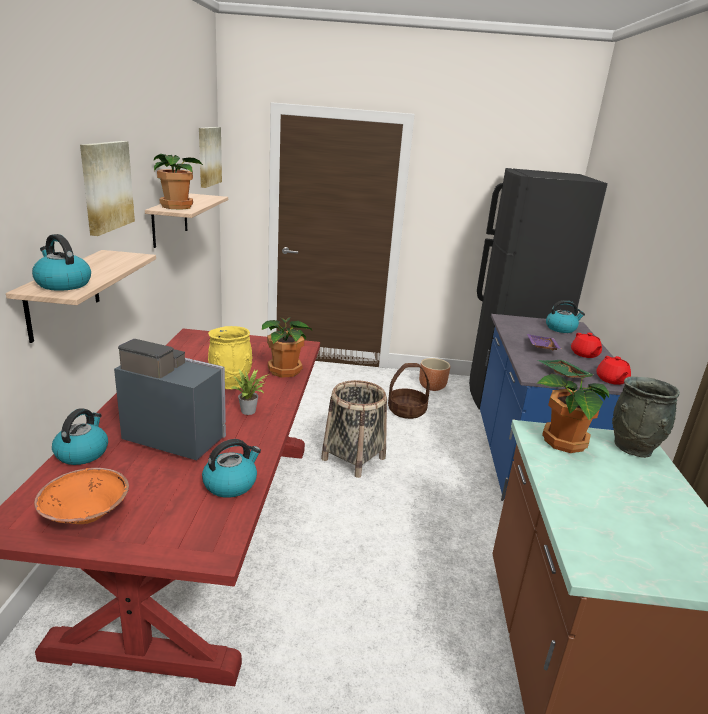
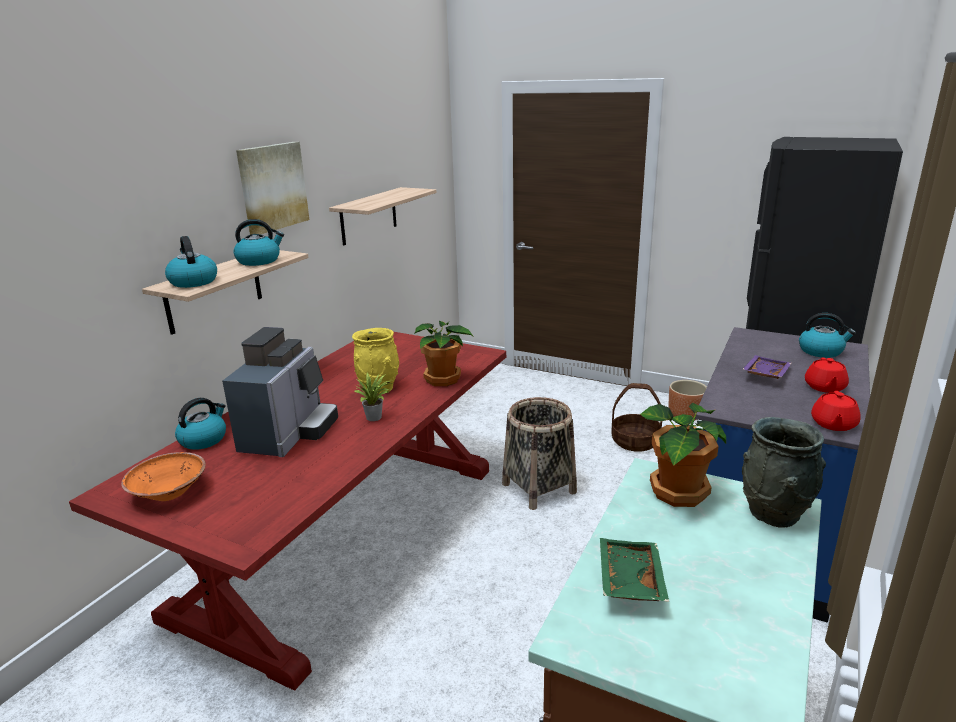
camera: 25 degrees right, 0 degrees up
coffee machine [114,339,226,461] -> coffee machine turned 60 degrees clockwise [222,327,338,457]
potted plant [154,154,204,210] -> none
picture [199,127,222,188] -> none
kettle [202,439,261,498] -> kettle moved to [233,219,284,266]
green tray [538,360,594,378] -> green tray moved to [600,538,669,602]

